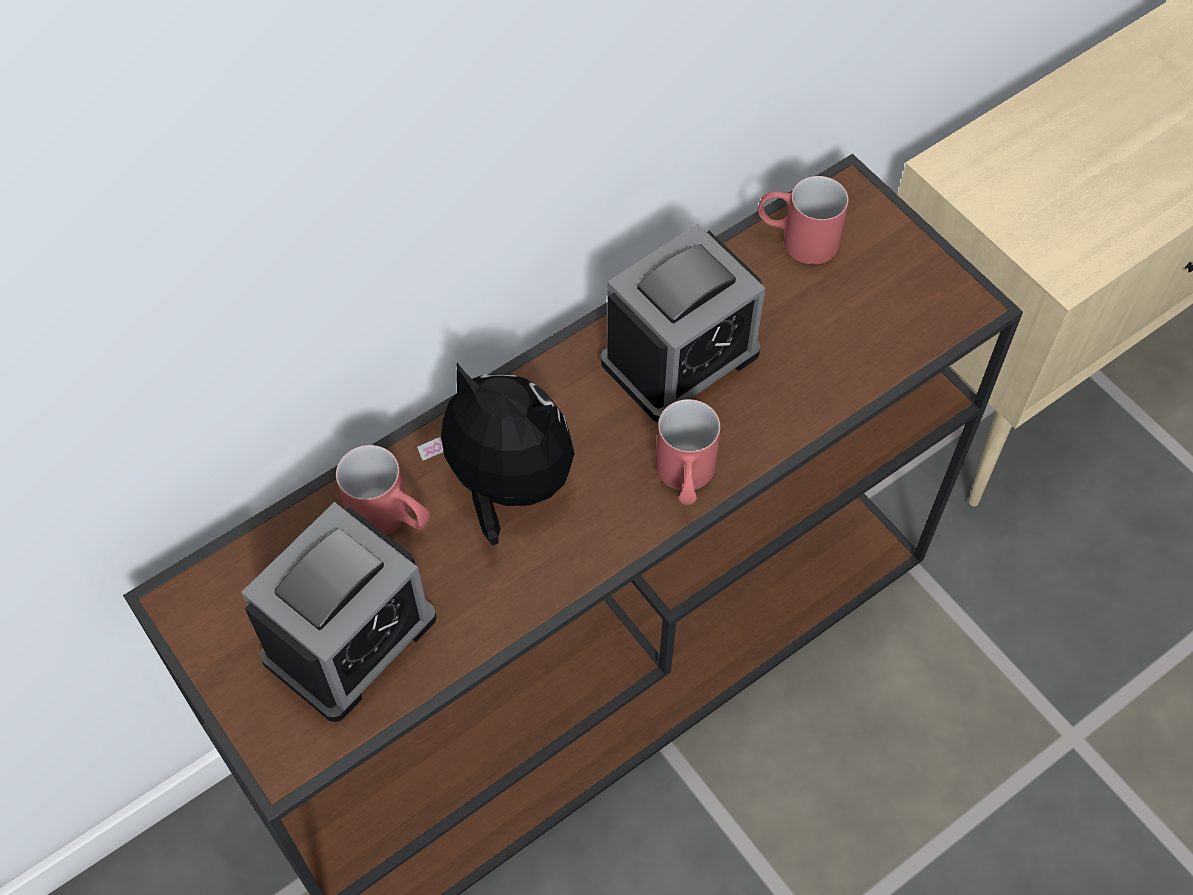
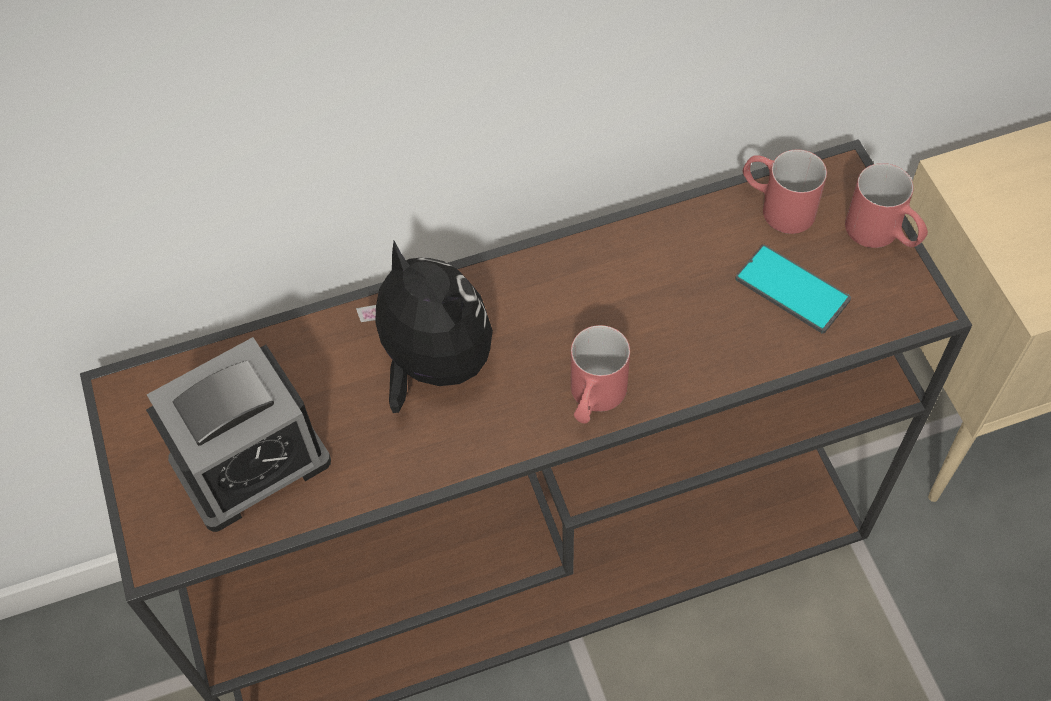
camera: 20 degrees right, 0 degrees up
red mug [336,445,430,535] -> red mug moved to [845,163,928,248]
alarm clock [601,224,765,422] -> none
none -> phone [735,245,851,334]

